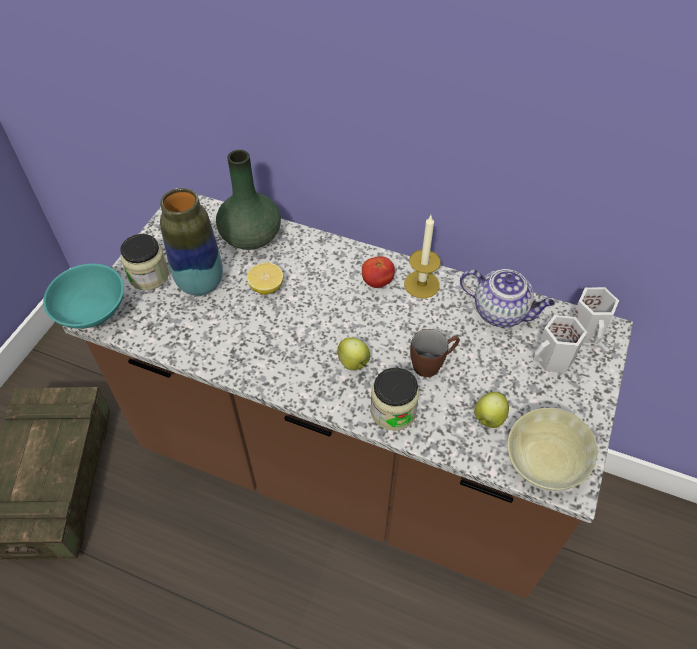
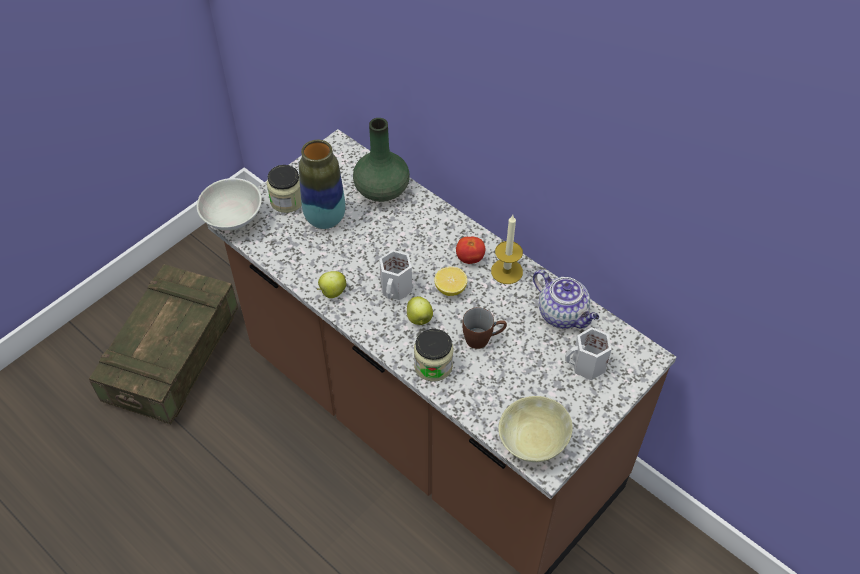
camera: 20 degrees right, 0 degrees up
turquoise bowl [43,263,124,329] -> white bowl [197,178,262,230]
lemon [247,262,283,295] -> lemon moved to [434,267,467,296]
apple [474,392,509,428] -> apple moved to [317,271,347,298]
white mug [572,287,619,344] -> white mug moved to [379,250,412,300]

